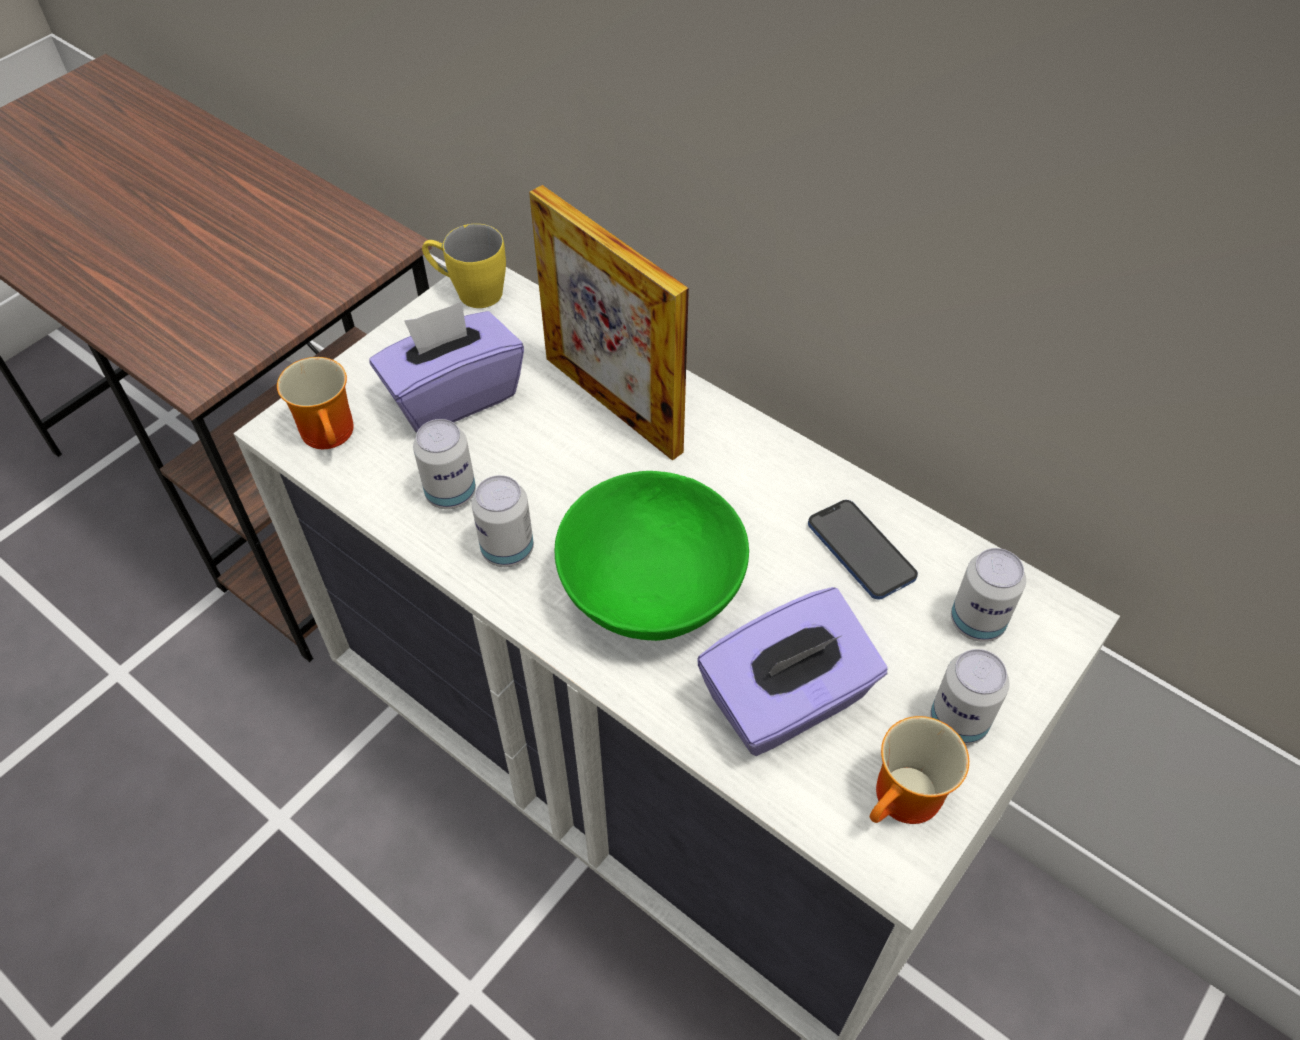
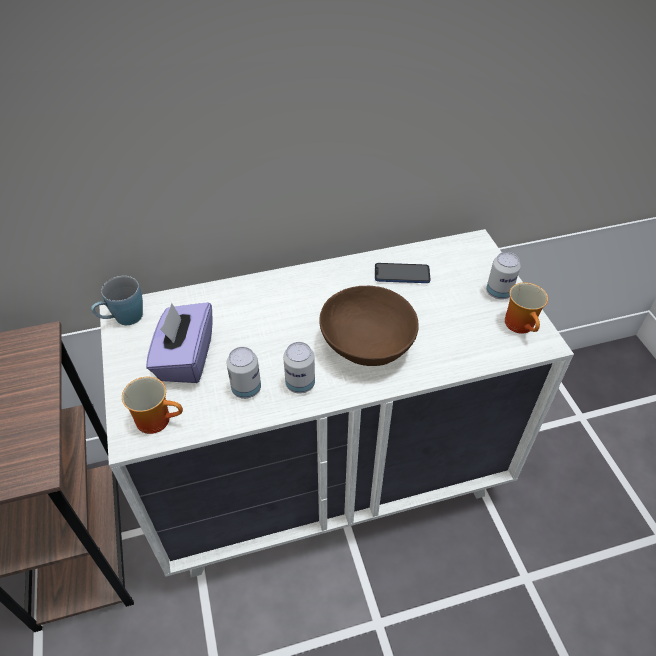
camera: 55 degrees left, 5 degrees down
yellow mug [422,224,506,308] -> blue mug [91,276,143,325]
picture frame [529,185,689,461] -> none
green bowl [555,471,749,641] -> brown bowl [319,286,419,366]
purple tissue box [697,587,888,756] -> none
can [951,548,1026,642] -> none

